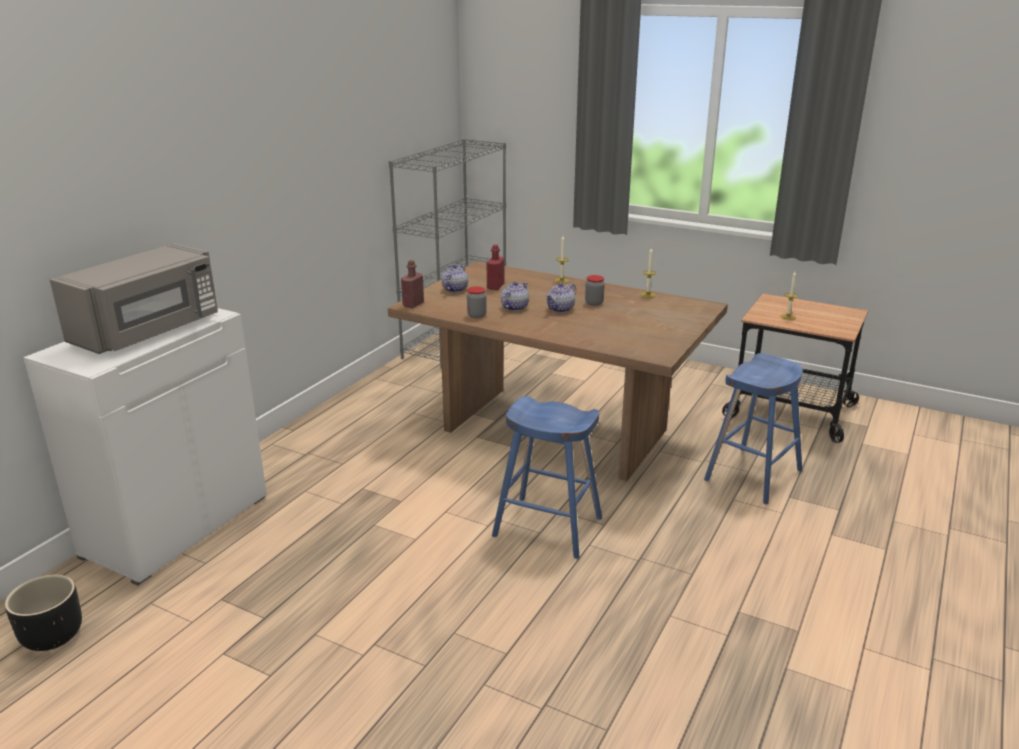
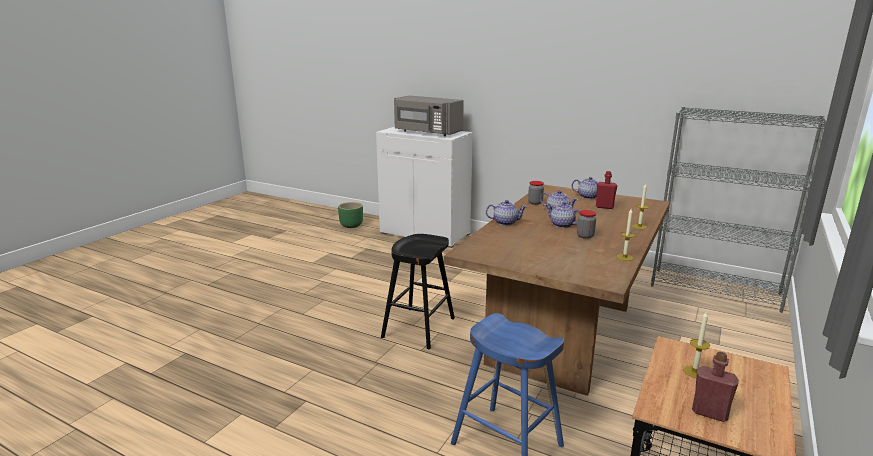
camera: 90 degrees right, 5 degrees down
black planter [5,574,82,651] -> green planter [338,202,363,228]
red bottle [401,260,424,308] -> red bottle moved to [692,352,739,422]
blue stool [492,396,602,559] -> black stool [381,234,455,349]
none -> teapot [486,200,527,226]

